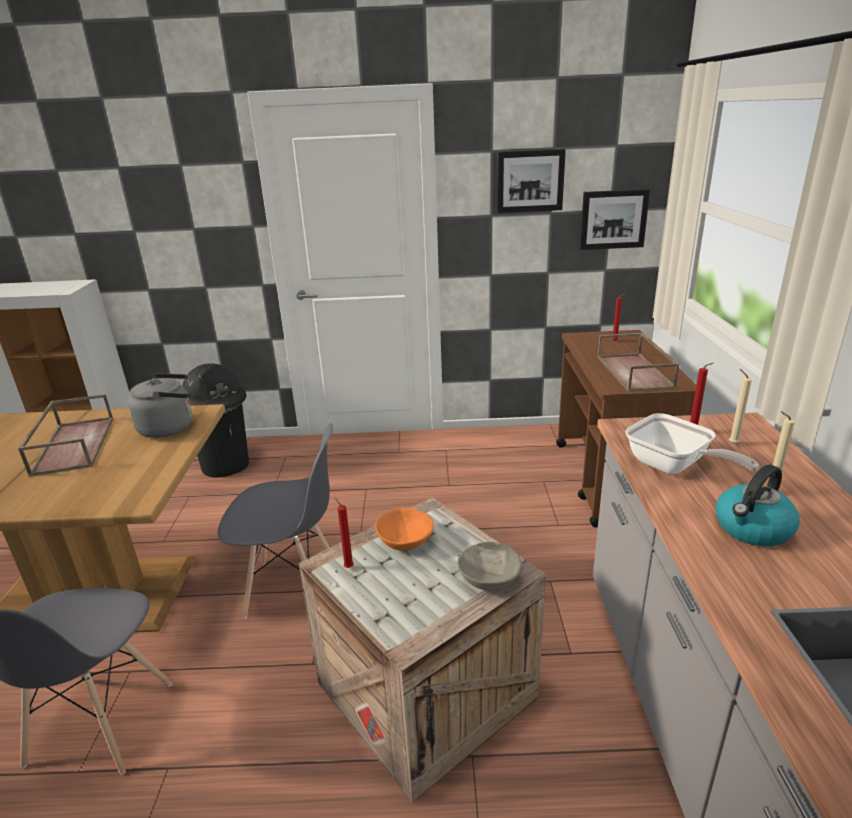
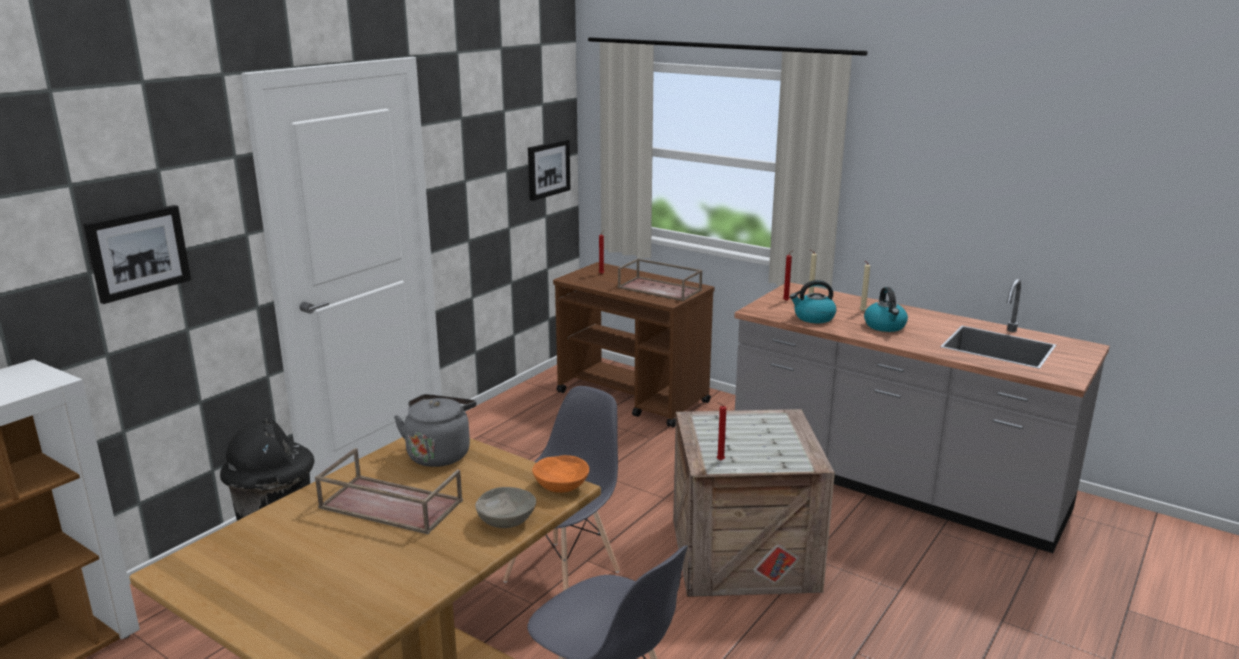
camera: 55 degrees left, 5 degrees down
orange bowl [375,508,434,551] -> orange bowl moved to [532,455,589,493]
grey bowl [458,542,522,591] -> grey bowl moved to [475,487,536,528]
picture [497,149,566,213] -> picture moved to [83,205,191,304]
frying pan [626,413,759,474] -> kettle [790,280,836,323]

